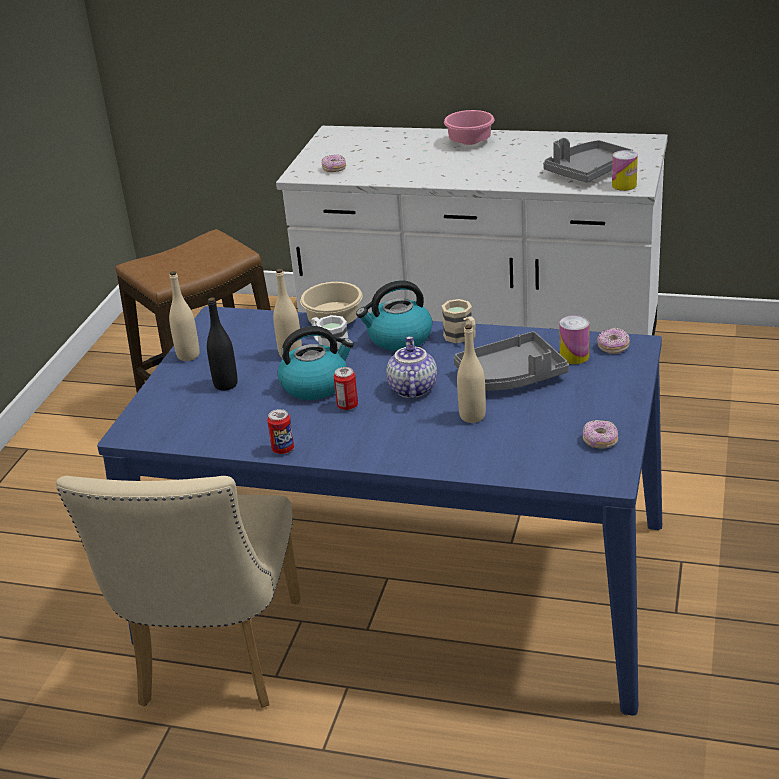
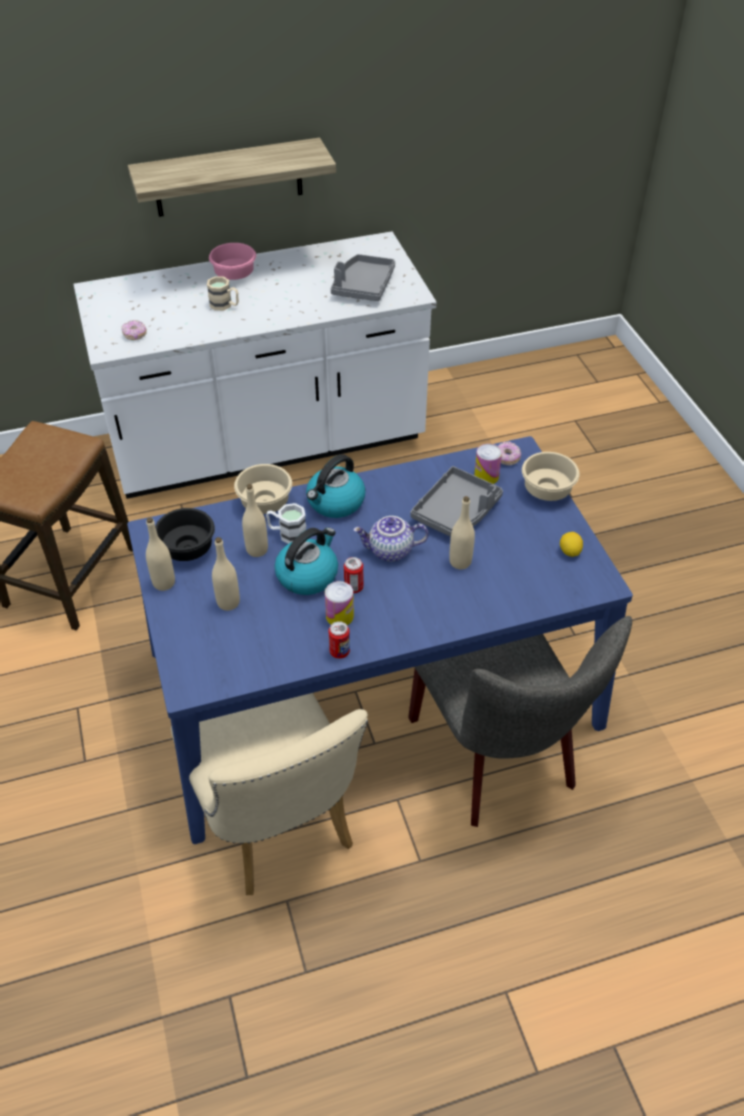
camera: 35 degrees left, 15 degrees up
black bottle [207,297,238,391] -> beige bottle [212,537,240,611]
teapot [386,336,437,399] -> teapot turned 60 degrees counterclockwise [353,516,429,562]
beige mug [442,299,476,343] -> beige mug moved to [207,276,239,311]
donut [583,420,618,449] -> lemon [560,532,583,557]
can [612,150,638,191] -> can moved to [325,581,354,625]
none -> shelf [128,138,336,217]
none -> black bowl [155,508,215,561]
none -> grey chair [408,616,632,827]
none -> beige bowl [522,452,579,501]

